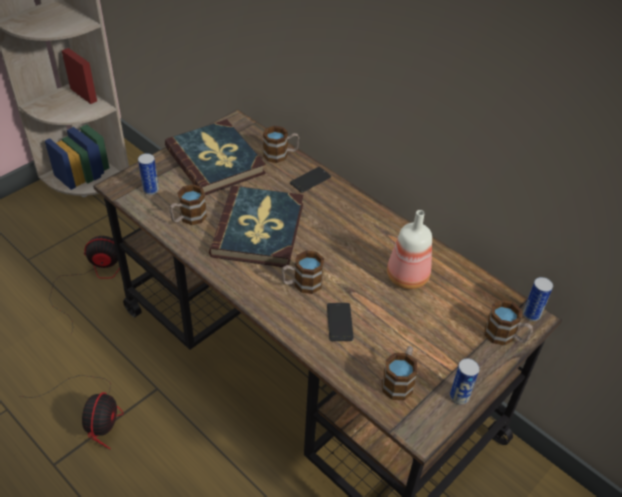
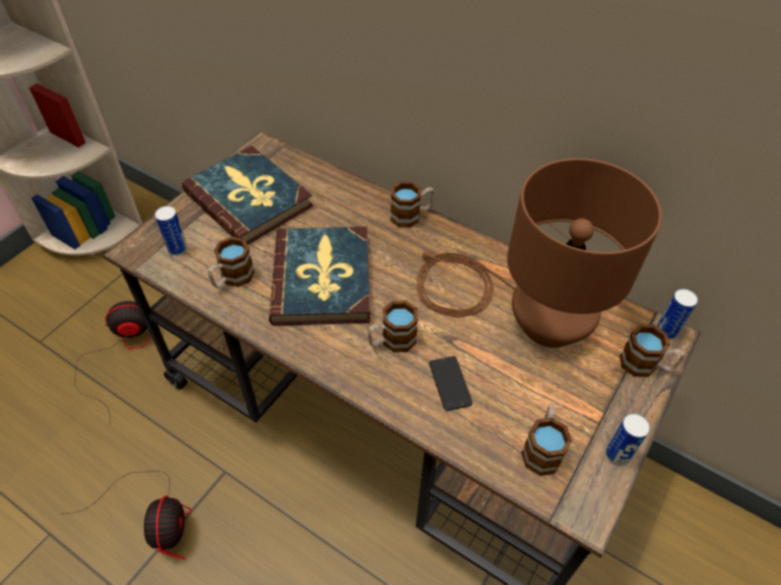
camera: 10 degrees left, 5 degrees up
mug [263,126,299,163] -> mug moved to [390,181,434,228]
phone [290,167,331,193] -> none
bottle [387,210,432,289] -> brown table lamp [417,158,662,348]

